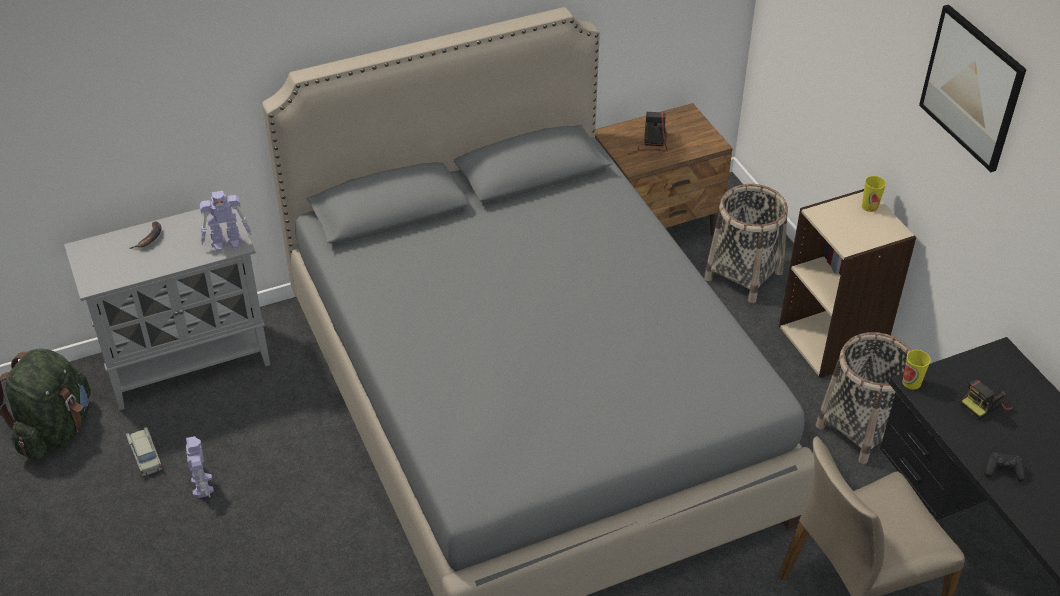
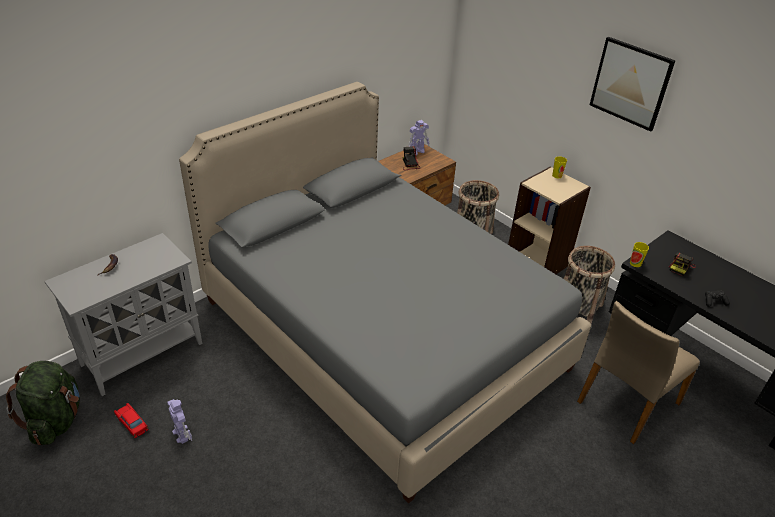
camera: 20 degrees left, 5 degrees down
beige toy car [126,427,163,476] -> red toy car [114,403,149,438]
toy robot [200,191,252,251] -> toy robot moved to [408,120,429,155]

